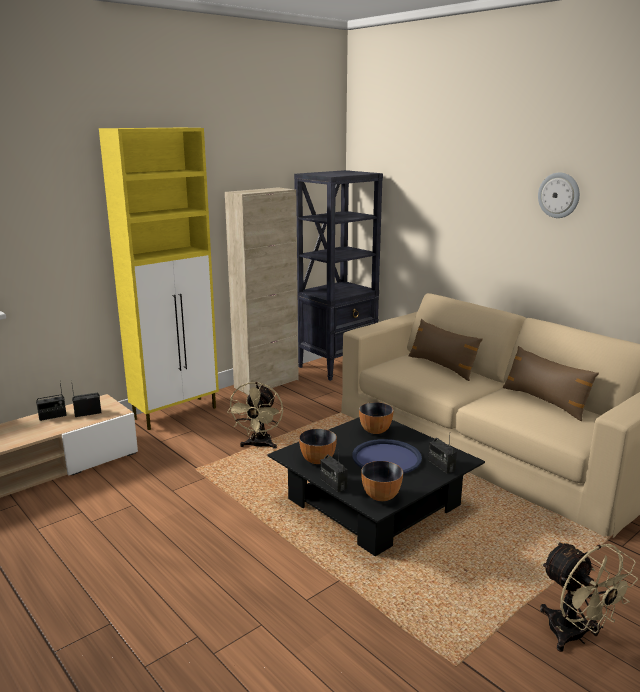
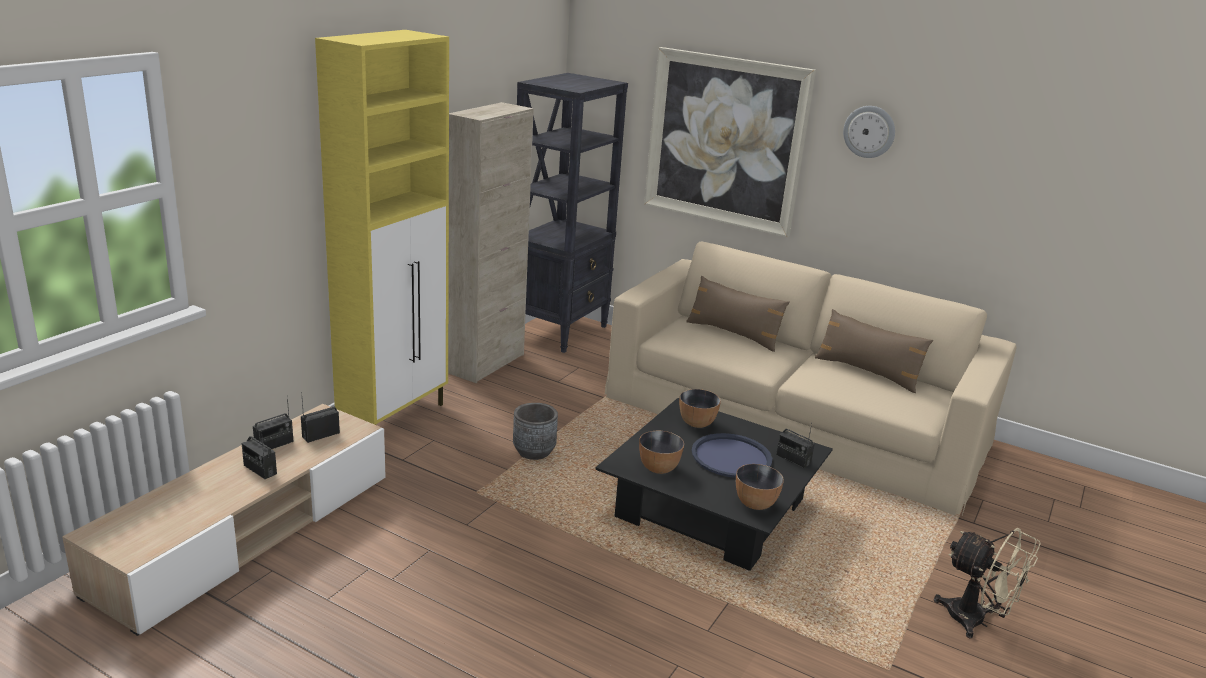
camera: 20 degrees left, 5 degrees up
beige fan [227,382,283,449] -> grey planter [513,403,558,460]
radio [320,449,348,492] -> radio moved to [242,429,277,479]
none -> picture [644,47,816,237]

